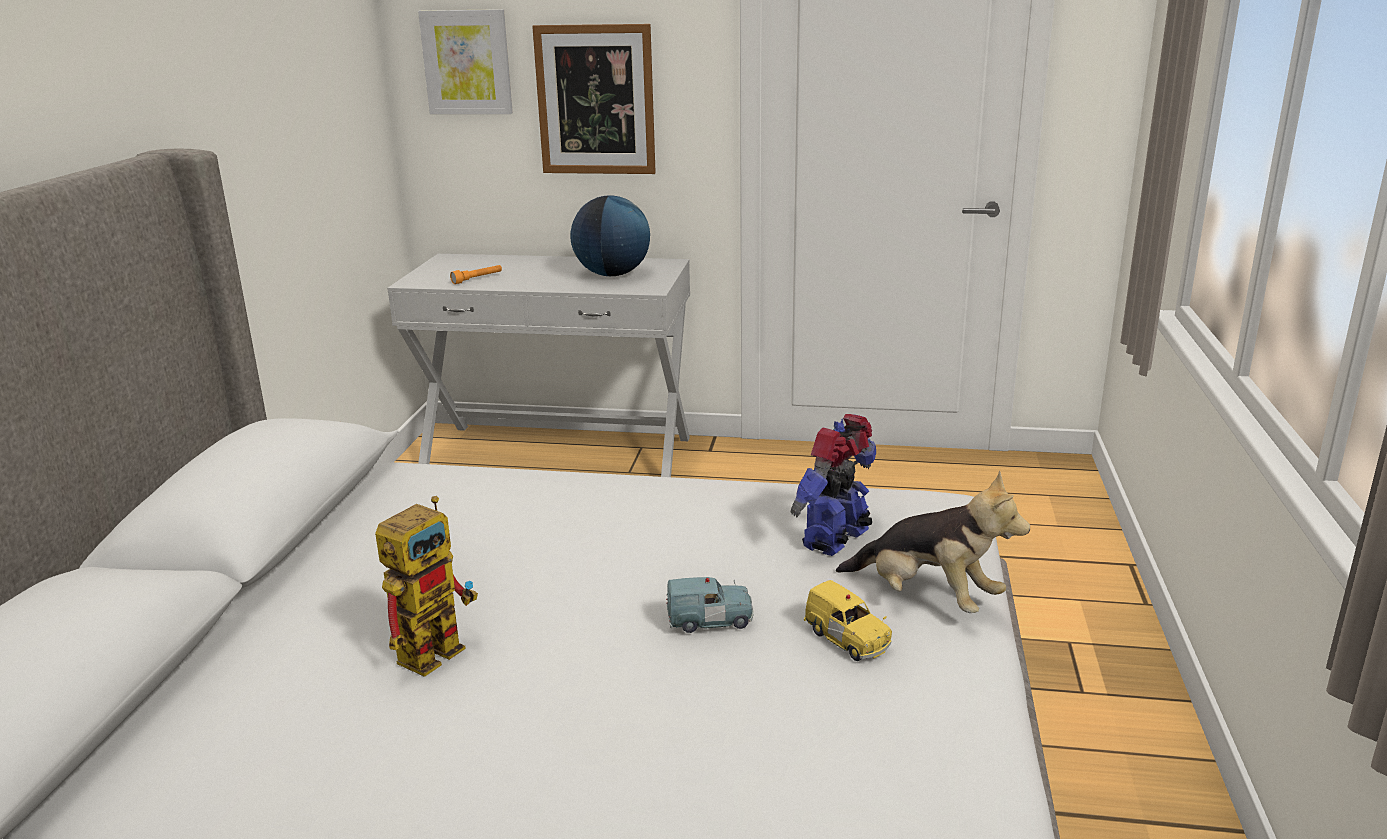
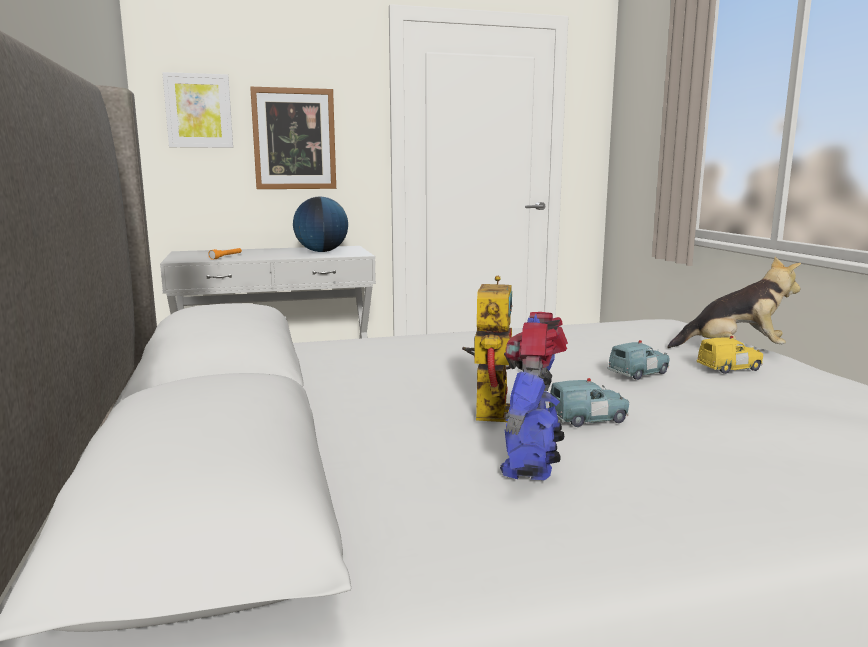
camera: 25 degrees left, 10 degrees down
toy robot [790,414,876,556] -> toy robot moved to [500,312,568,480]
yellow toy car [804,580,892,661] -> yellow toy car turned 45 degrees counterclockwise [697,336,763,374]
none -> blue toy car [548,378,629,427]

